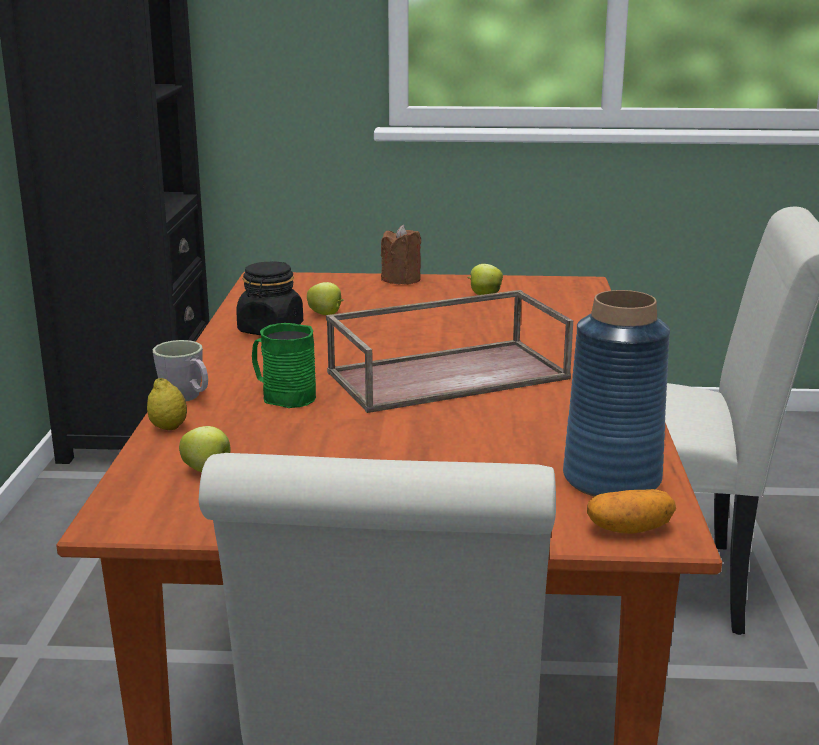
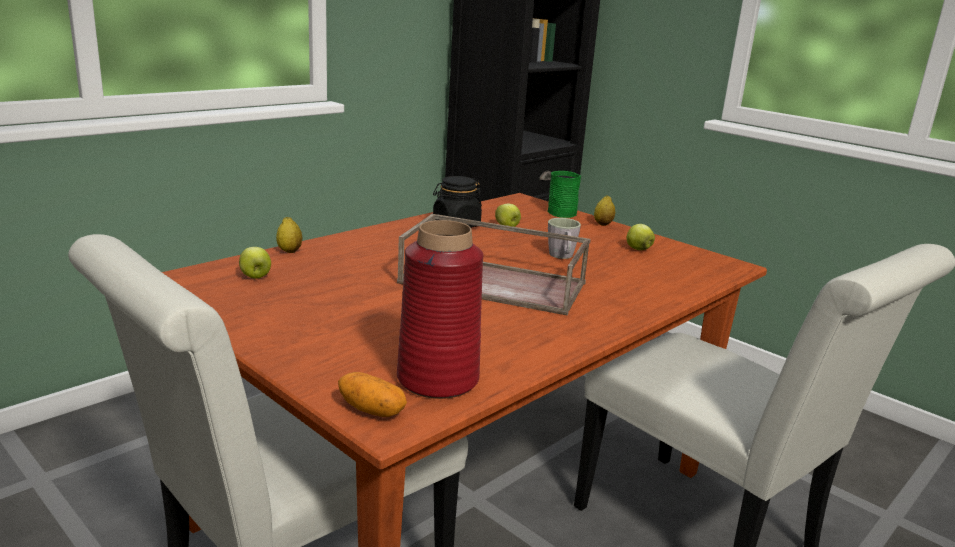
camera: 40 degrees right, 0 degrees up
grey mug [153,340,208,401] -> grey mug moved to [548,218,581,259]
green mug [252,323,316,408] -> green mug moved to [547,171,581,218]
brown candle [381,225,421,285] -> lemon [594,196,615,226]
blue vase [563,290,670,497] -> red vase [397,220,484,399]

